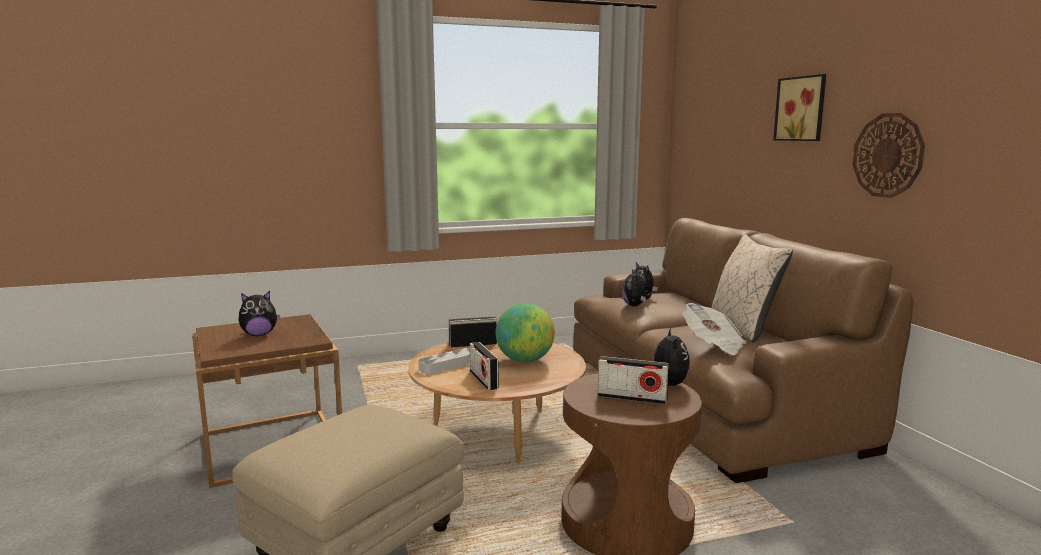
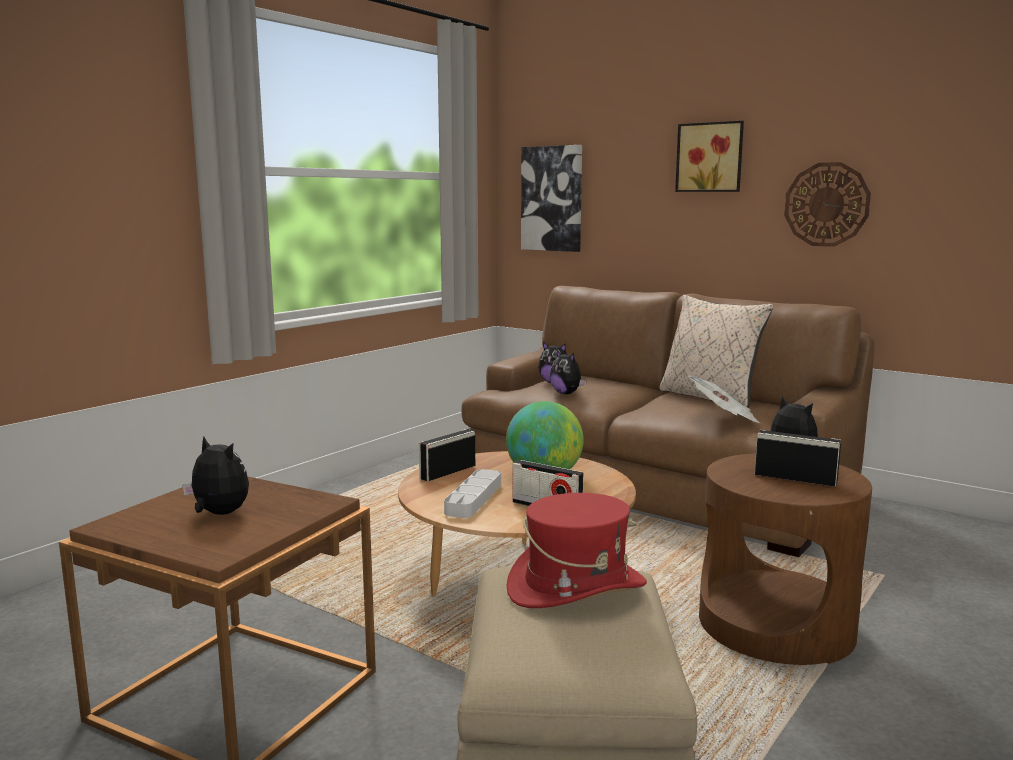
camera: 35 degrees left, 0 degrees up
plush toy [239,291,280,336] -> plush toy turned 90 degrees counterclockwise [183,436,249,515]
radio [598,356,669,405] -> radio turned 135 degrees counterclockwise [755,430,841,487]
none -> red hat [506,493,647,608]
none -> picture [521,145,582,252]

